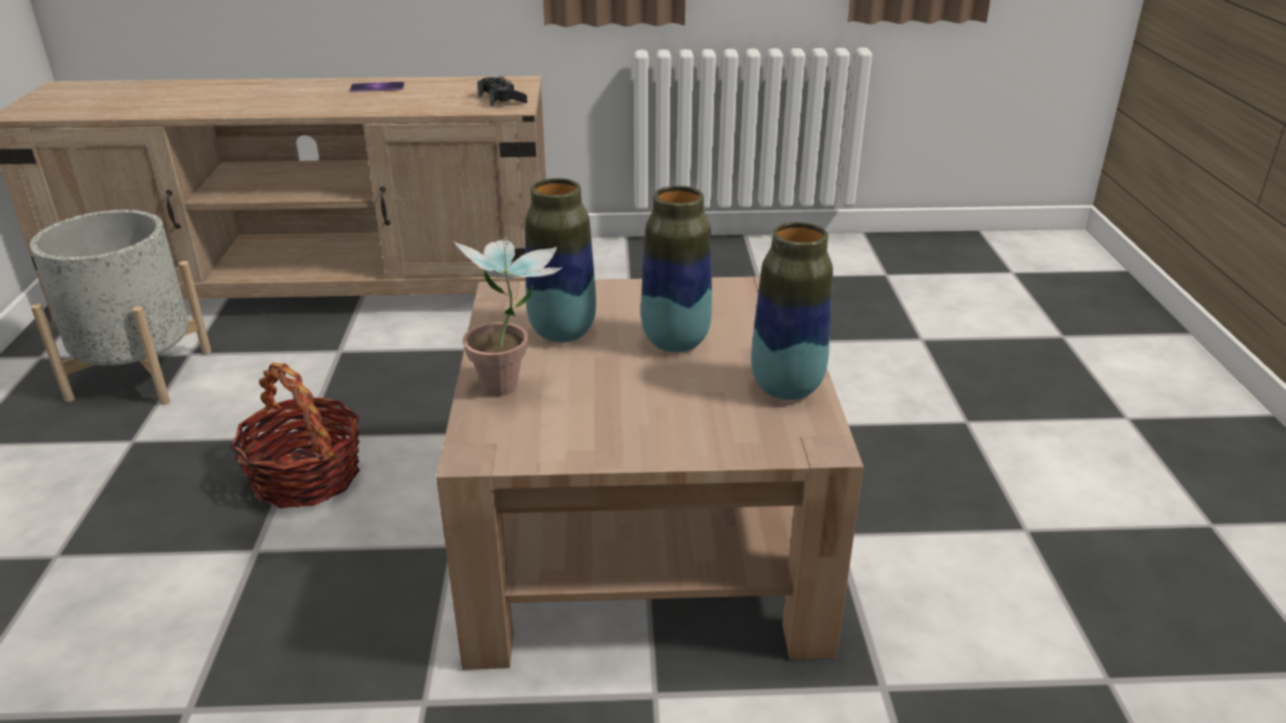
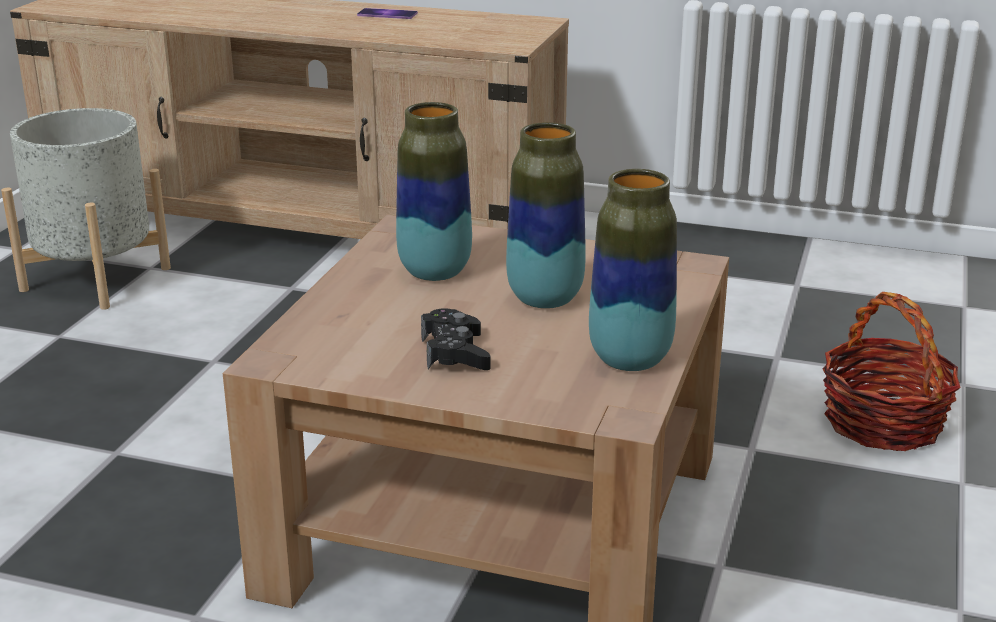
camera: 20 degrees right, 5 degrees down
basket [230,363,360,508] -> basket moved to [822,292,961,451]
potted plant [453,237,563,396] -> none
black game controller [477,76,527,107] -> black game controller moved to [421,308,491,370]

